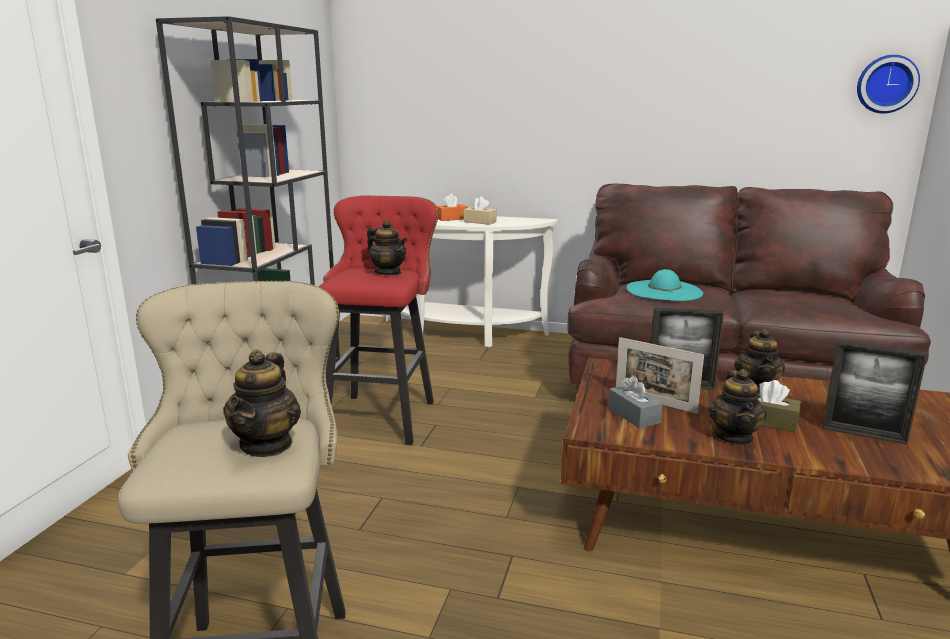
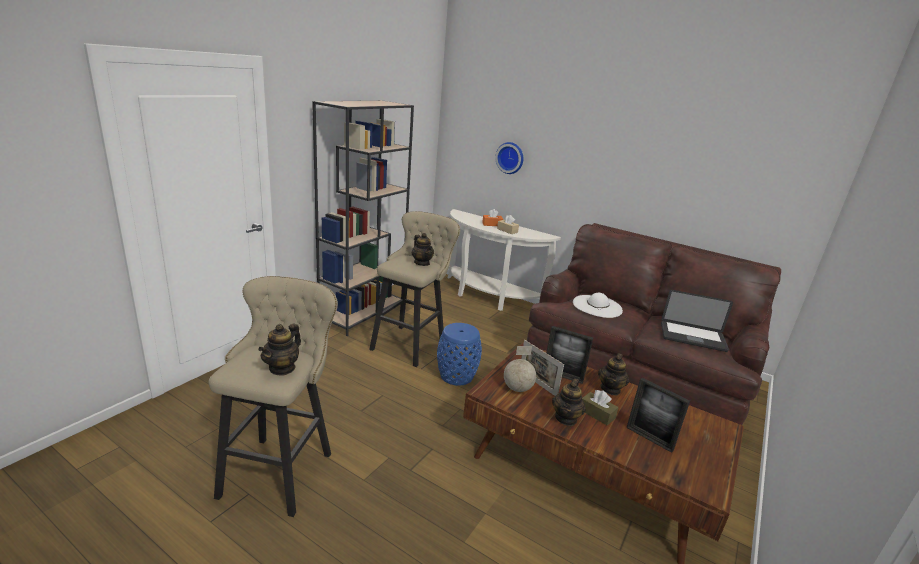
camera: 15 degrees right, 5 degrees up
red stool [319,195,439,445] -> beige stool [369,211,460,367]
grey tissue box [608,376,663,429] -> globe [504,346,536,392]
turquoise hat [627,269,703,301] -> white hat [573,293,623,318]
wall clock [857,55,920,114] -> wall clock moved to [496,142,523,174]
none -> blue stool [437,323,482,386]
none -> laptop [661,290,733,352]

